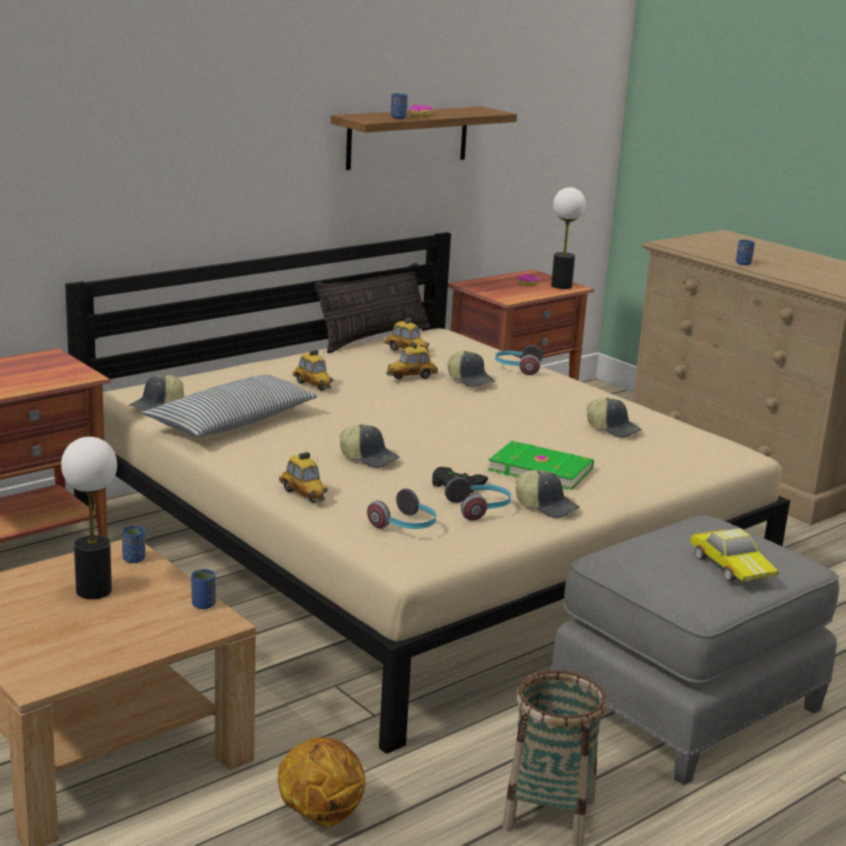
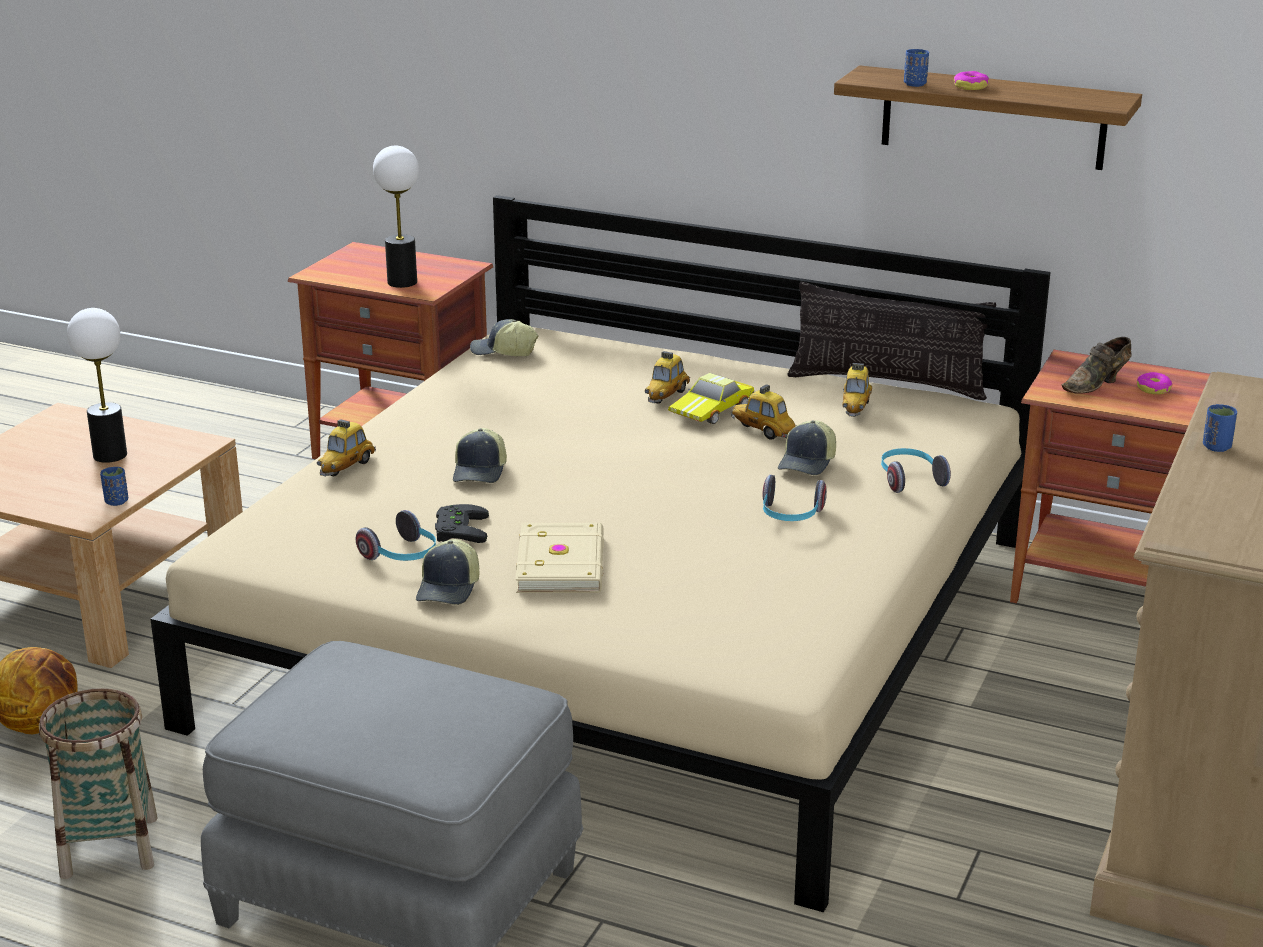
camera: 65 degrees right, 5 degrees up
blue cup [122,526,145,563] -> none
pillow [143,375,318,437] -> none
headphones [367,488,436,529] -> headphones moved to [763,475,827,521]
green book [488,441,594,490] -> beige book [515,523,604,593]
table lamp [551,187,586,289] -> table lamp moved to [373,146,419,288]
cap [587,398,642,438] -> none
toy car [690,528,779,581] -> toy car moved to [668,373,754,424]
none -> brown shoe [1062,337,1131,394]

